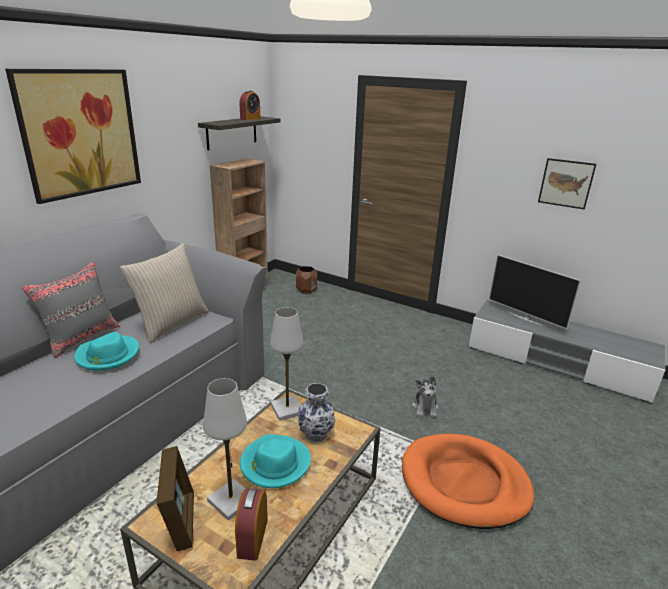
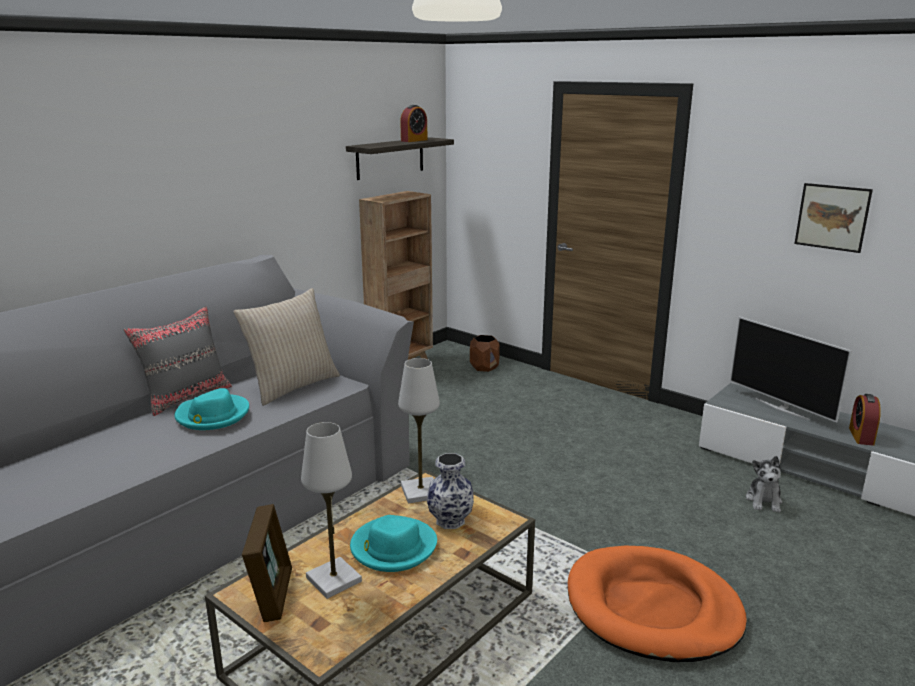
camera: 10 degrees right, 5 degrees down
picture [5,69,141,204] -> none
alarm clock [235,488,268,561] -> alarm clock moved to [849,394,881,446]
plush toy [412,376,438,418] -> plush toy moved to [746,456,782,513]

